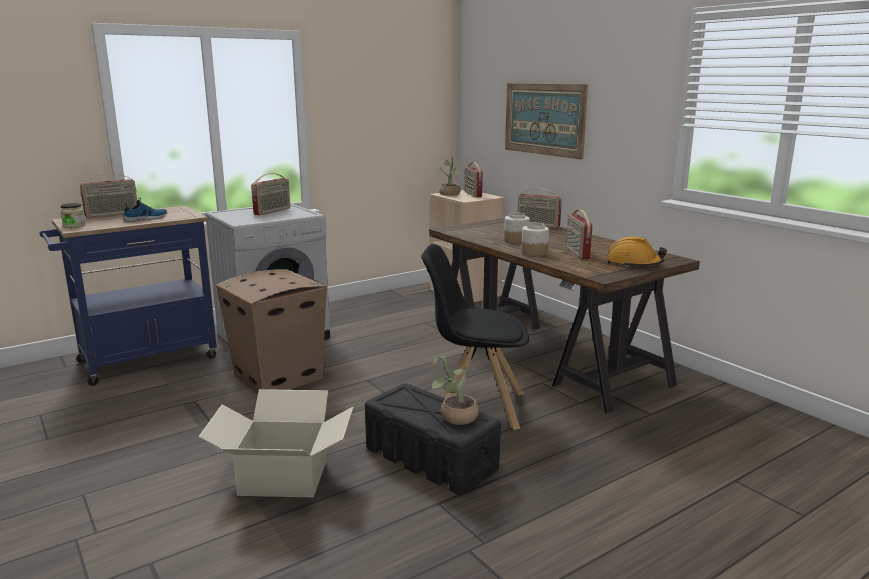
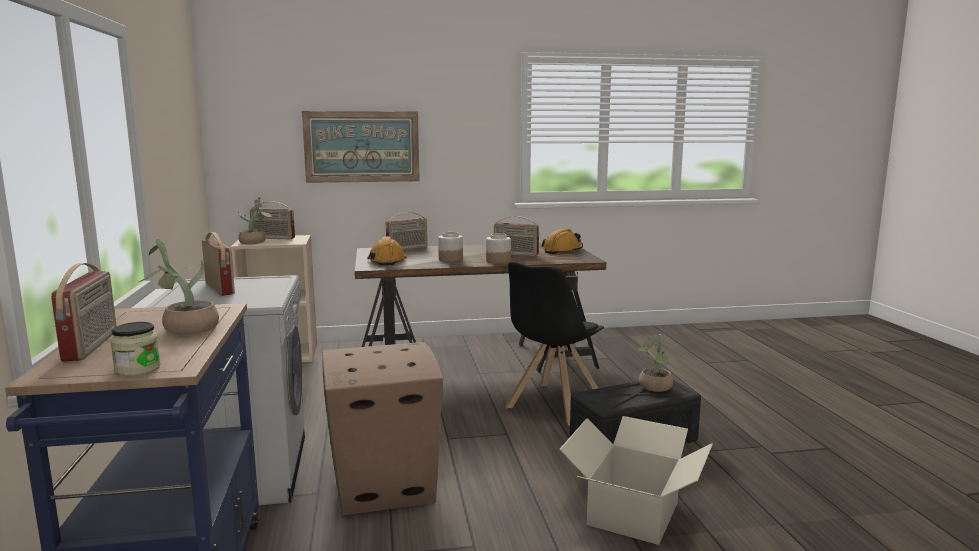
camera: 65 degrees left, 5 degrees down
shoe [123,197,167,222] -> potted plant [139,238,219,335]
none -> orange hard hat [367,236,407,265]

